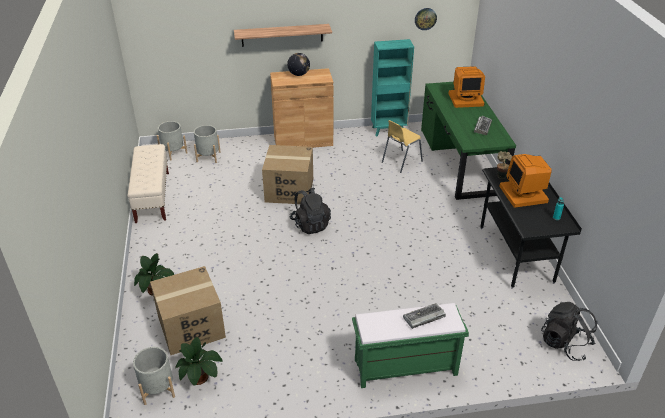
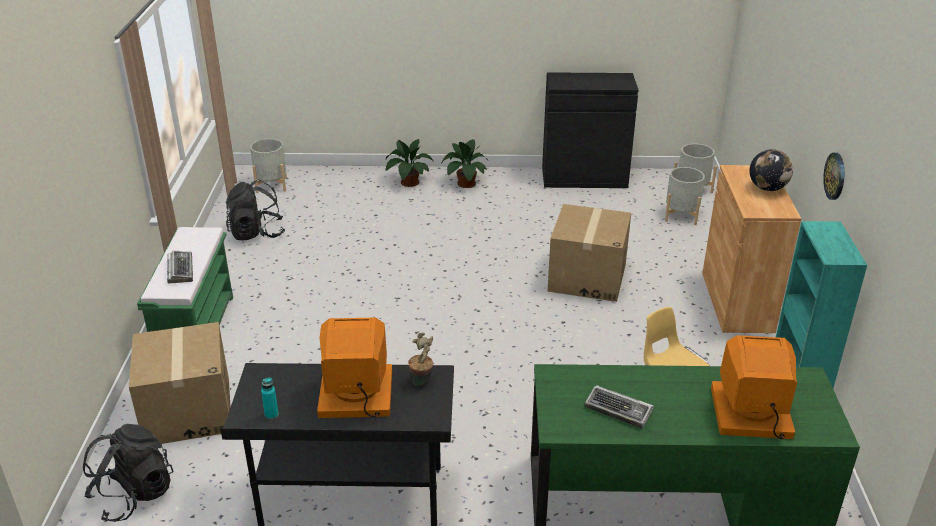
camera: 100 degrees right, 5 degrees down
beige bench [127,144,169,223] -> black cabinet [542,72,639,188]
cardboard box [150,266,226,355] -> cardboard box moved to [129,322,231,444]
potted plant [175,337,223,386] -> potted plant moved to [441,139,488,188]
shelf [234,24,332,47] -> none
black backpack [289,187,331,234] -> black backpack moved to [226,180,285,240]
wall clock [415,8,437,30] -> wall clock moved to [823,153,844,200]
monitor [448,66,485,108] -> monitor turned 90 degrees clockwise [711,335,797,440]

